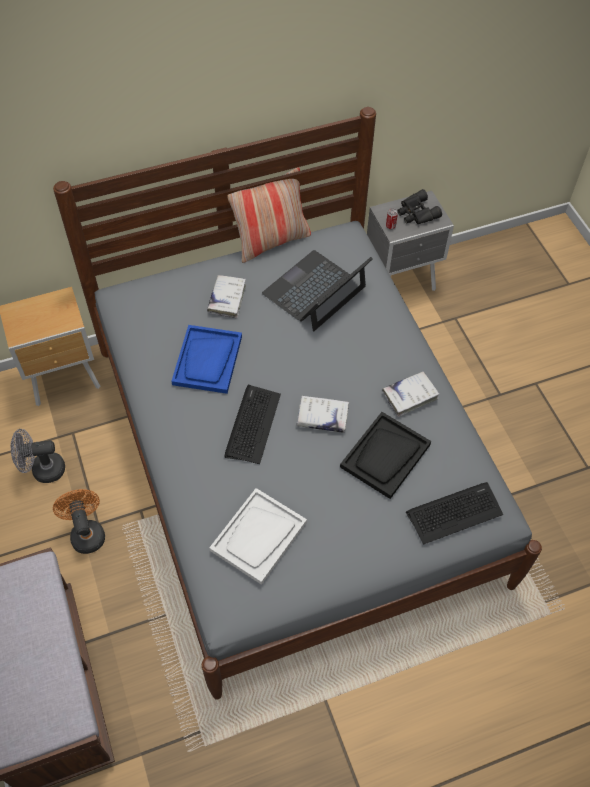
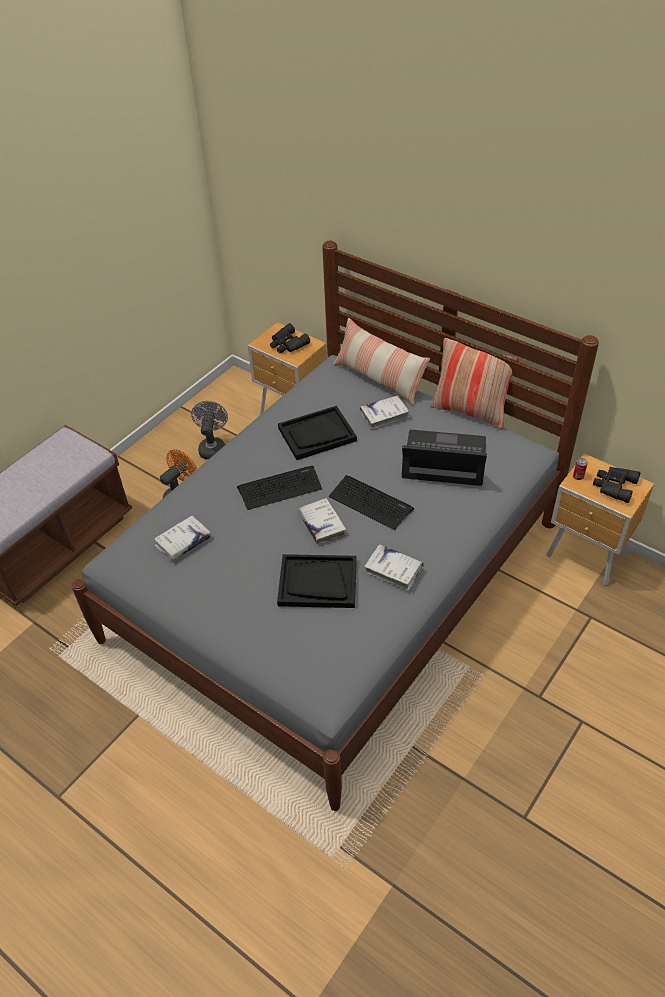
camera: 60 degrees right, 10 degrees down
grey fan [11,429,65,483] -> grey fan turned 45 degrees clockwise [191,401,228,460]
blue tray [171,325,242,394] -> black tray [278,406,357,460]
white tray [209,488,307,585] -> white book [154,515,211,561]
grey nightstand [367,191,454,291] -> brown nightstand [547,454,654,585]
keyboard [406,482,503,544] -> keyboard moved to [329,475,414,530]
none -> black binoculars [270,323,310,354]
none -> pillow [333,318,430,406]

